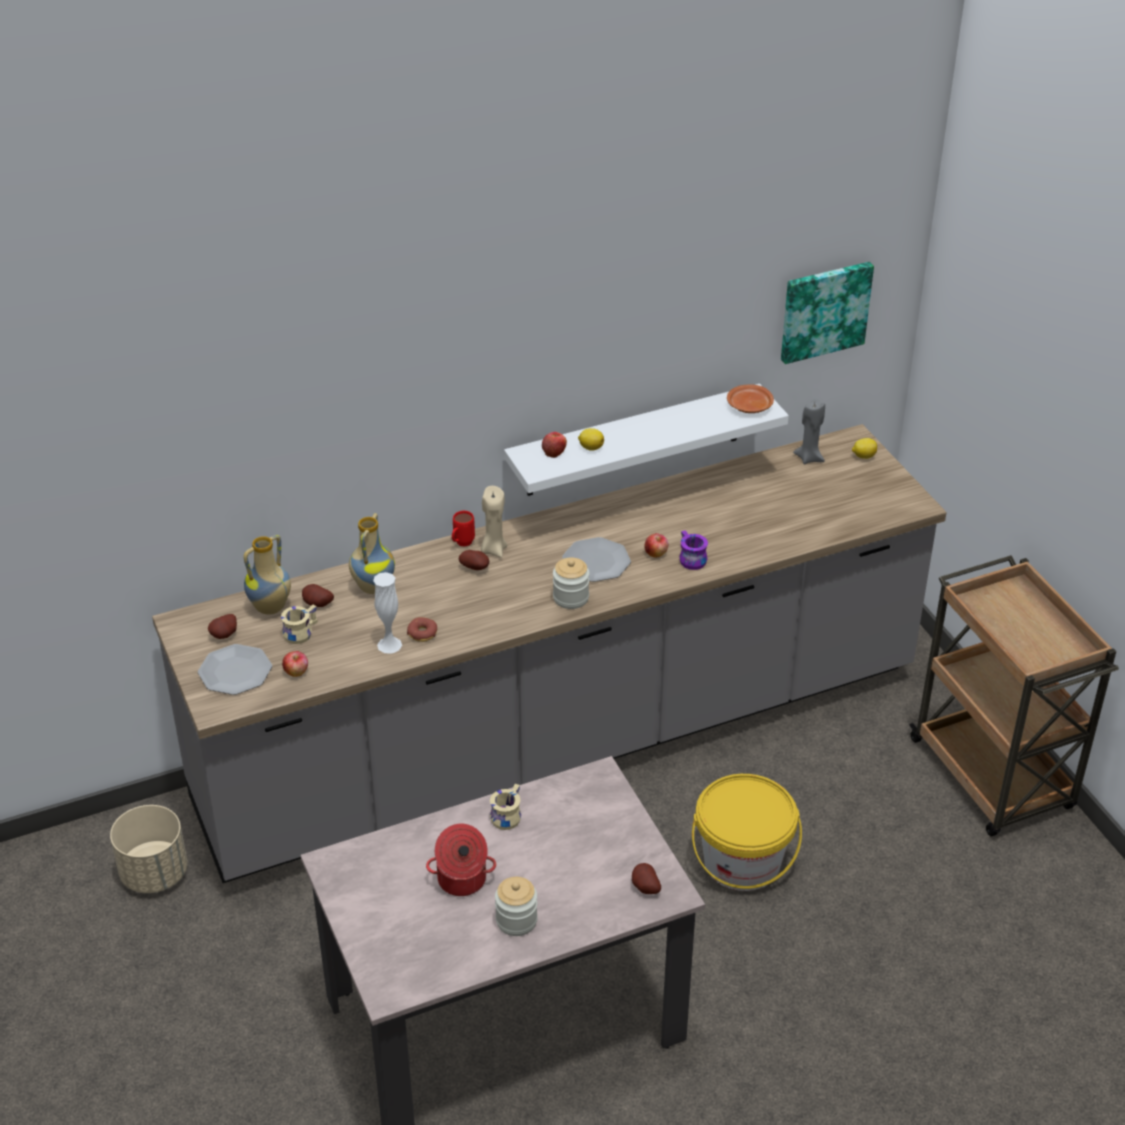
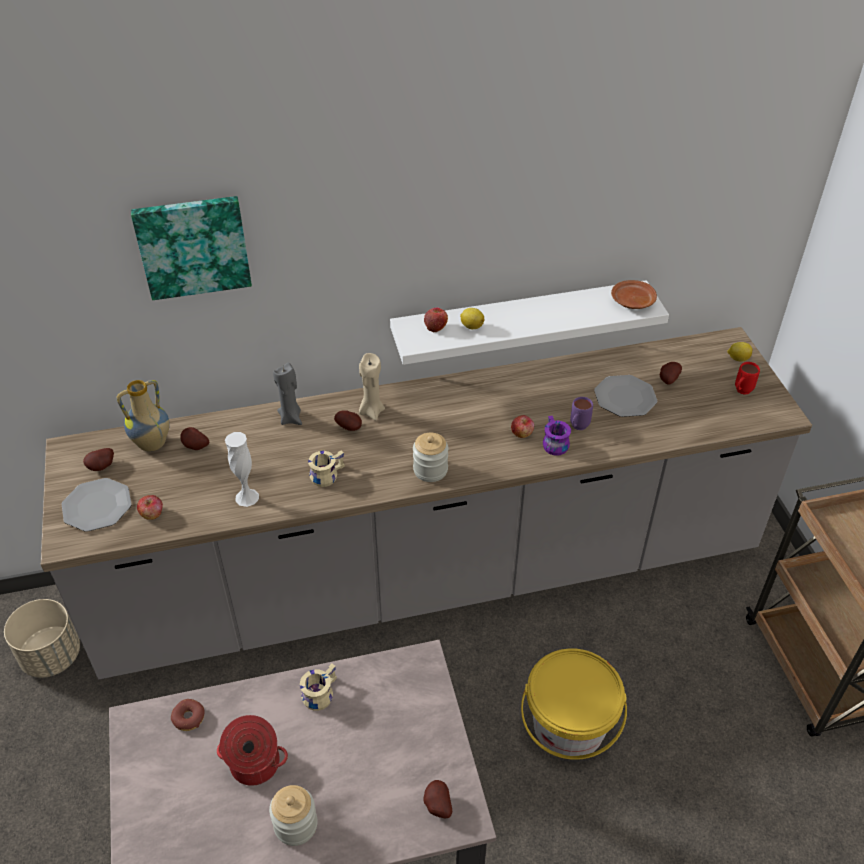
camera: 10 degrees right, 5 degrees up
beige mug [281,605,318,644] -> beige mug moved to [308,450,345,487]
vase [349,513,395,594] -> none
donut [407,617,437,642] -> donut moved to [171,699,205,731]
red mug [452,511,475,546] -> red mug moved to [735,362,760,395]
plate [562,537,631,582] -> plate moved to [594,375,657,417]
picture [781,262,874,364] -> picture moved to [131,196,252,300]
grey candle [793,399,825,464] -> grey candle moved to [273,363,302,425]
none -> purple mug [570,397,593,430]
none -> potato [660,362,682,385]

